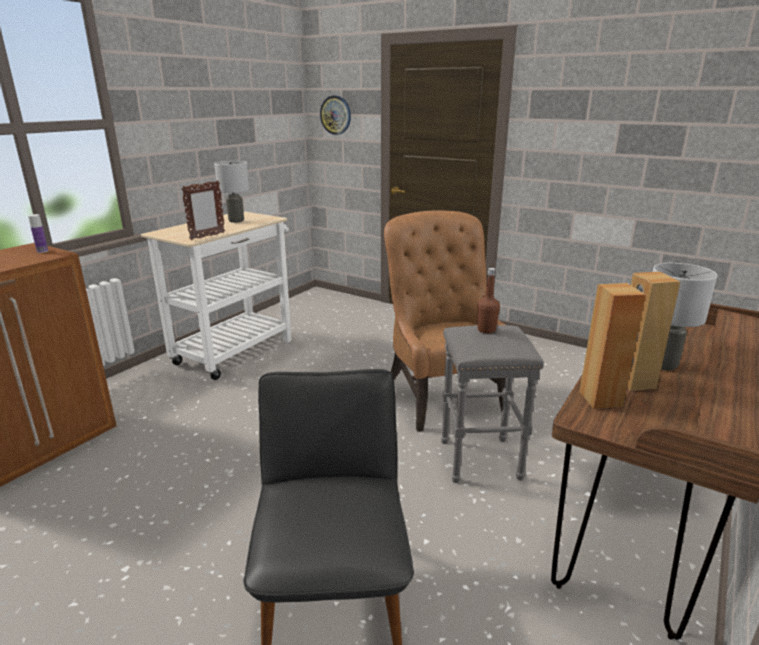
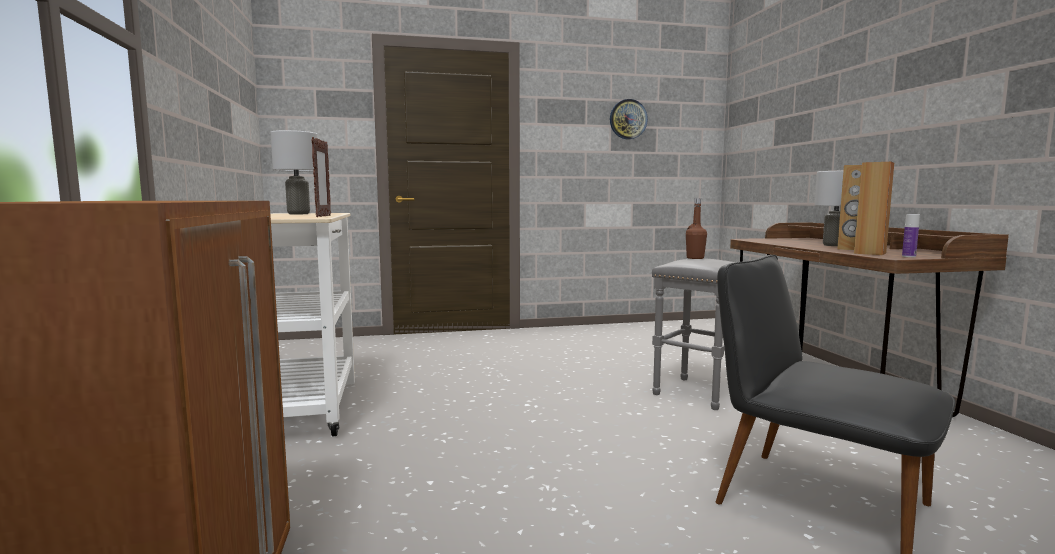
camera: 45 degrees left, 15 degrees down
bottle [28,214,48,253] -> bottle moved to [902,214,920,257]
wall clock [320,96,351,135] -> wall clock moved to [610,99,648,139]
brown chair [384,211,505,432] -> none

